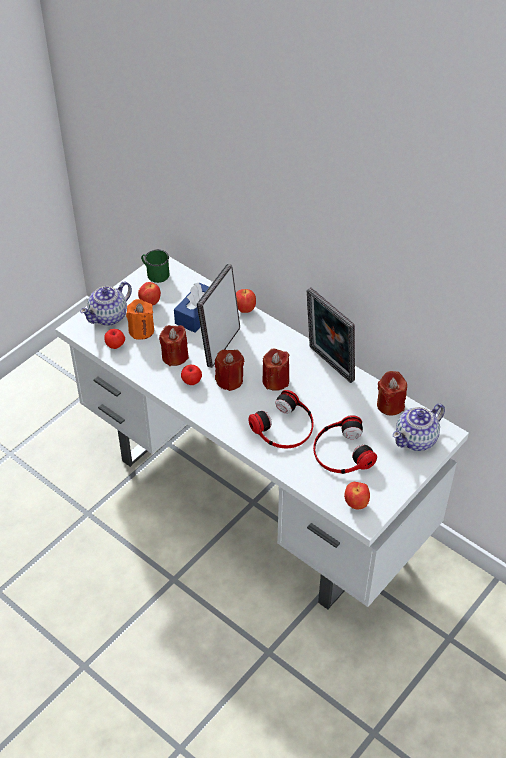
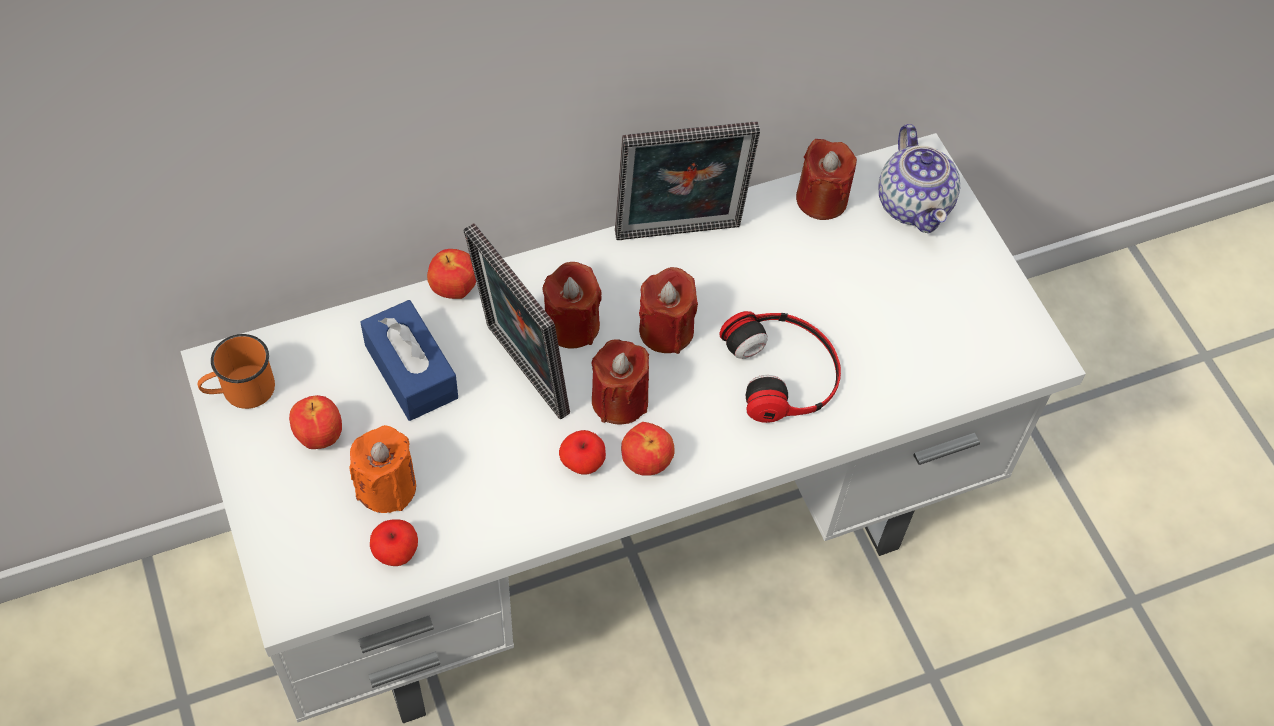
camera: 65 degrees left, 10 degrees up
teapot [80,282,132,326] -> none
green mug [141,250,169,283] -> orange mug [198,334,275,409]
red candle [159,325,189,366] -> red candle moved to [542,262,602,349]
headphones [313,415,377,474] -> none
apple [344,482,370,509] -> apple moved to [621,422,675,476]

